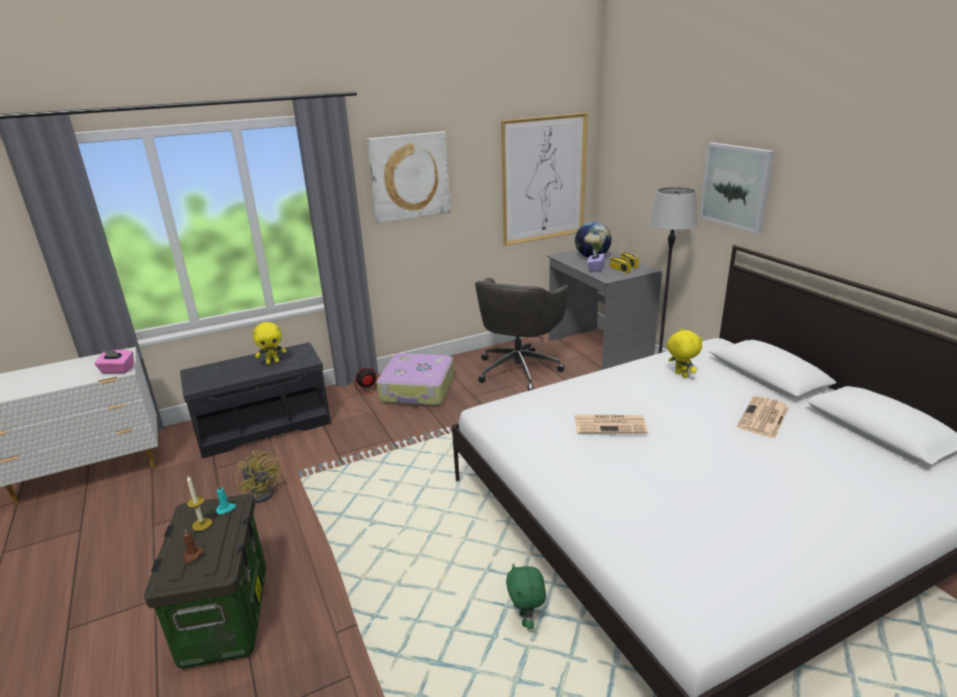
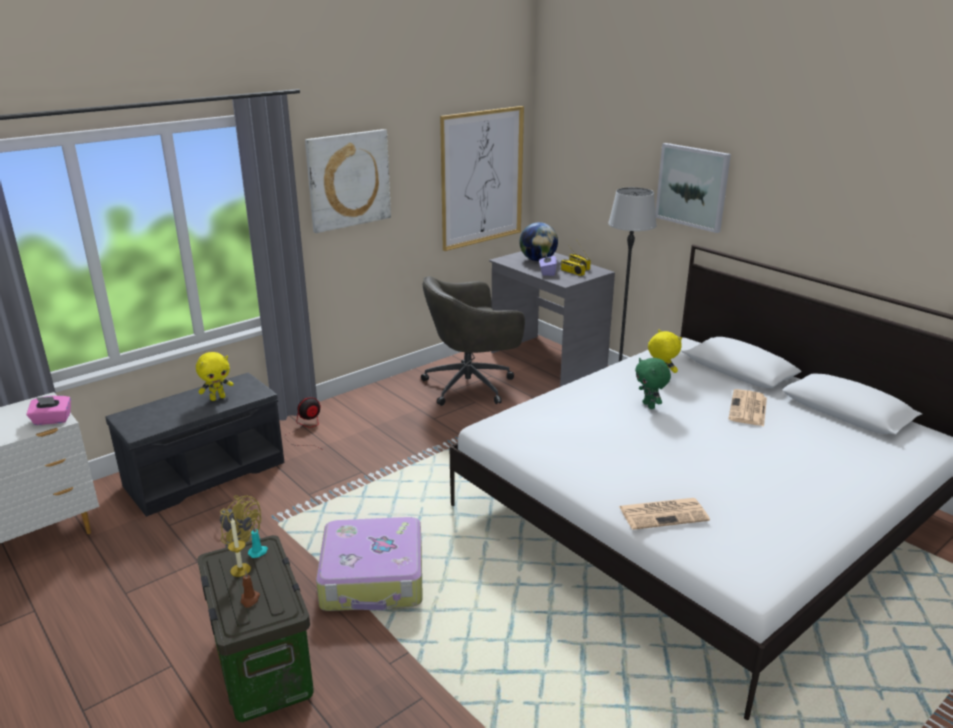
camera: 15 degrees left, 0 degrees up
suitcase [377,353,454,406] -> suitcase moved to [316,517,423,611]
grey office chair [475,278,570,391] -> grey office chair turned 60 degrees clockwise [421,276,525,406]
green plush toy [506,563,546,629] -> green plush toy moved to [635,358,671,409]
newspaper [575,415,648,434] -> newspaper moved to [619,498,710,530]

